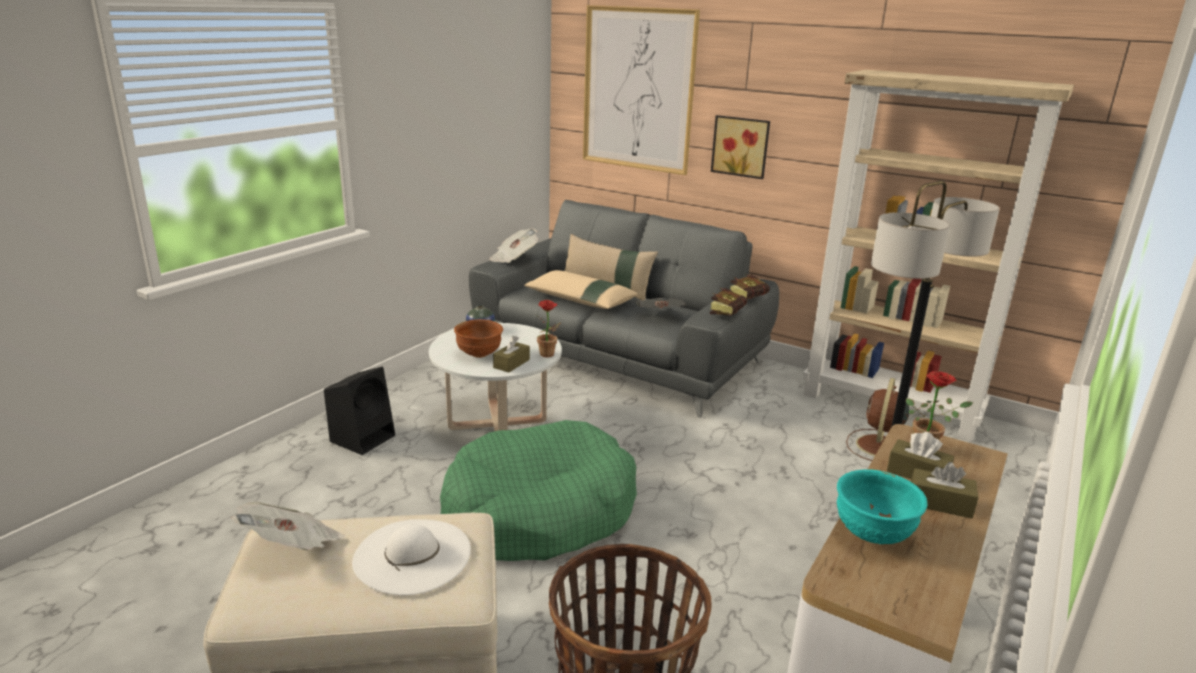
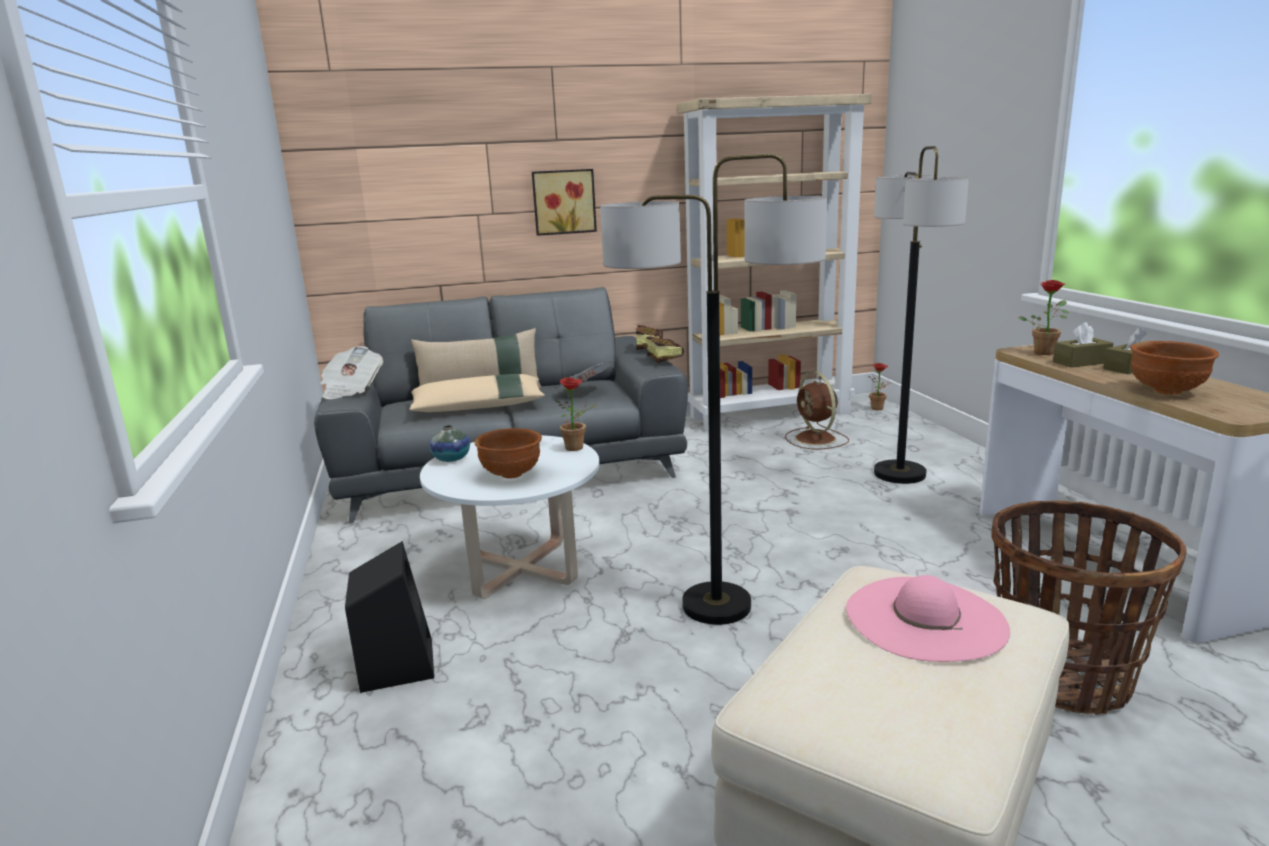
camera: 45 degrees left, 5 degrees down
newspaper [231,502,345,550] -> none
white hat [352,519,471,595] -> pink hat [846,575,1010,662]
green dog bed [440,420,637,561] -> floor lamp [600,154,827,625]
brown tissue box [493,336,530,373] -> none
picture [583,5,700,175] -> none
turquoise bowl [837,469,927,544] -> brown bowl [1130,341,1219,395]
none -> potted plant [868,363,890,410]

